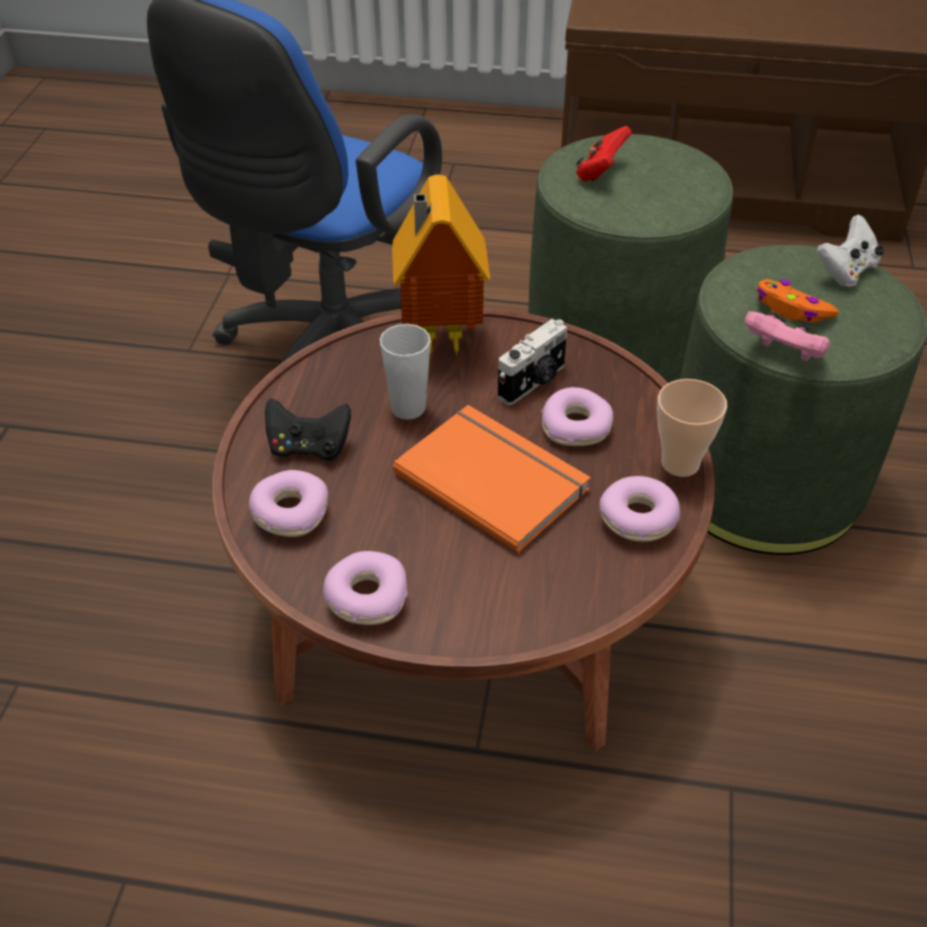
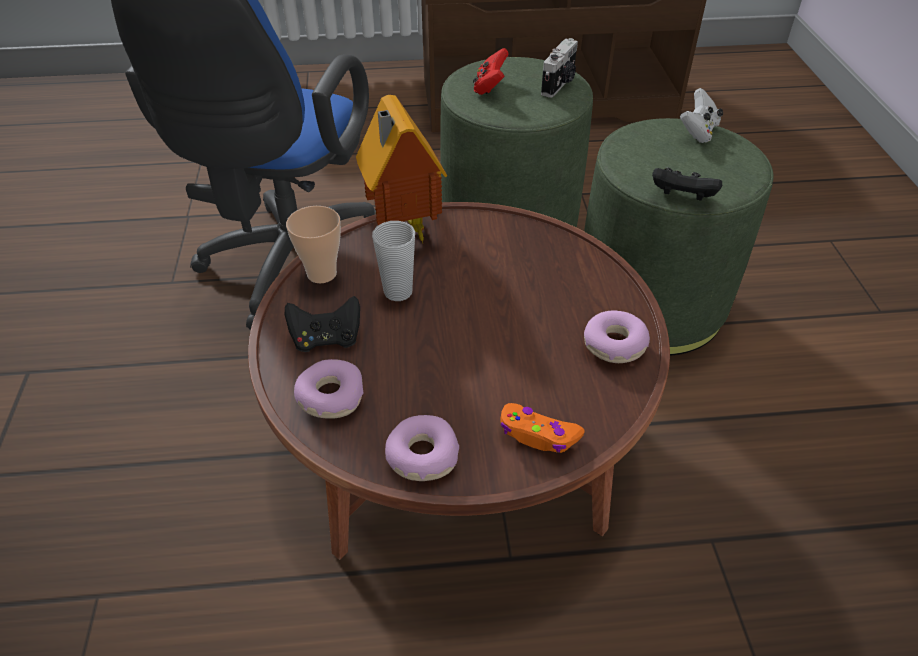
camera: 15 degrees left, 0 degrees up
orange book [393,405,591,554] -> none
camera [498,319,567,405] -> camera moved to [541,38,578,98]
donut [541,387,613,446] -> none
cup [657,379,727,477] -> cup moved to [286,206,341,283]
pink game controller [744,311,830,361] -> black game controller [652,167,722,201]
orange game controller [757,279,839,323] -> orange game controller moved to [500,403,585,453]

